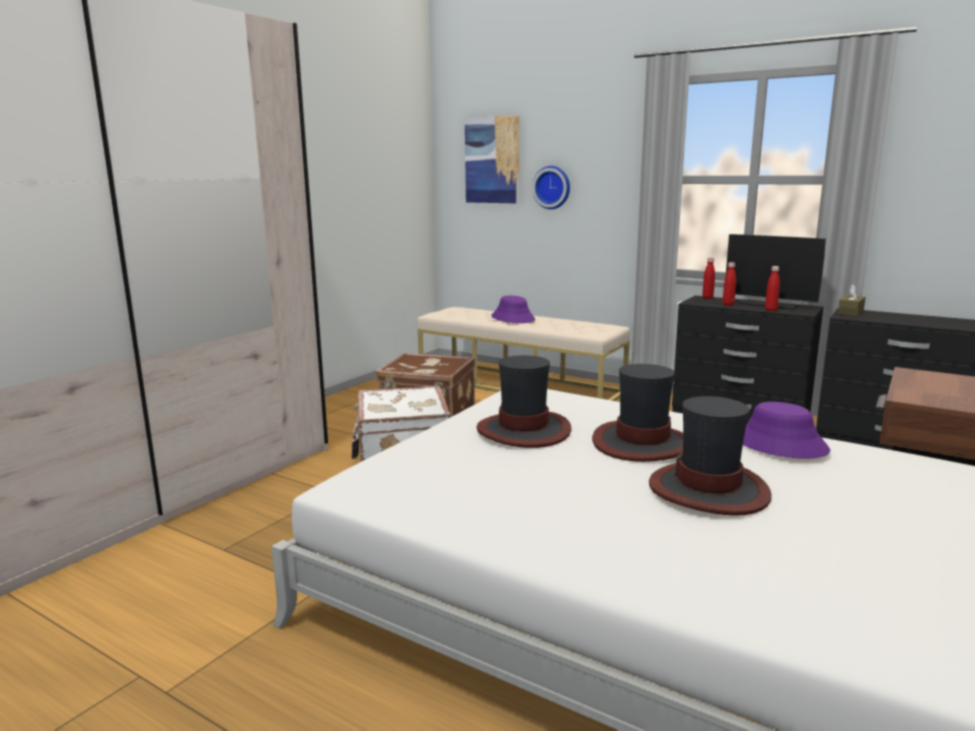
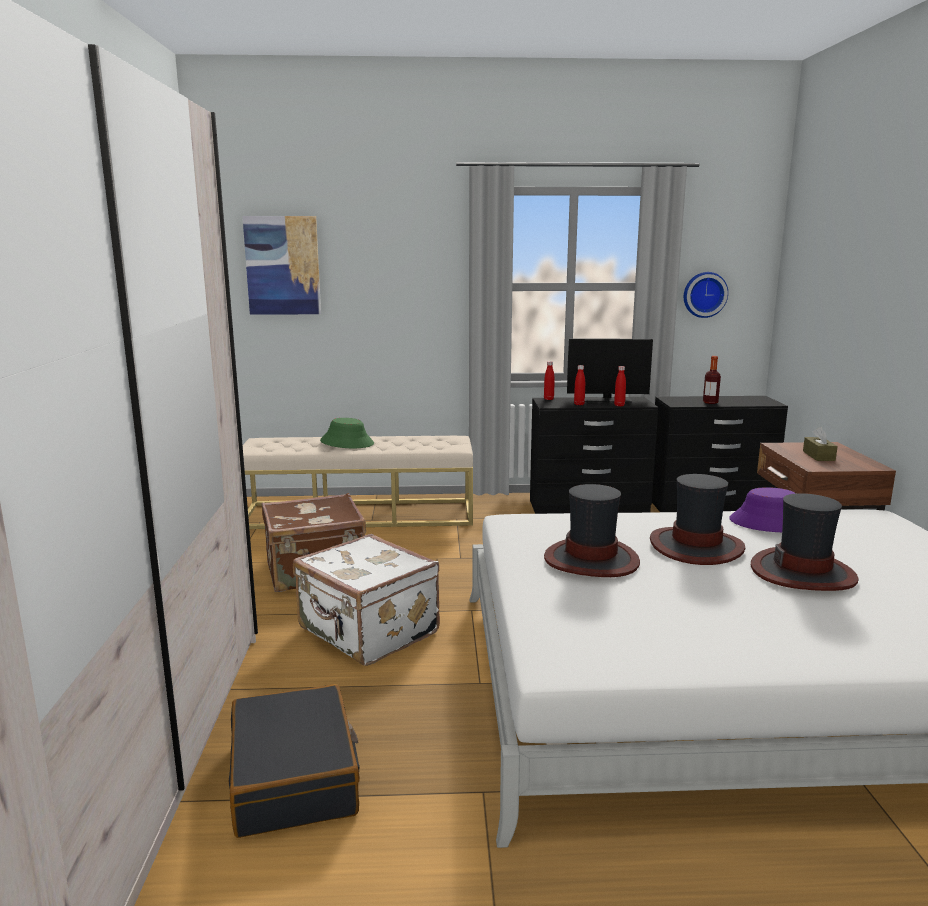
camera: 35 degrees left, 0 degrees up
purple hat [492,296,535,323] -> green hat [320,418,374,448]
wall clock [532,166,570,209] -> wall clock moved to [684,272,728,318]
brown tissue box [838,284,866,316] -> brown tissue box moved to [803,427,838,461]
none -> black suitcase [229,684,360,838]
none -> bottle [703,356,721,404]

